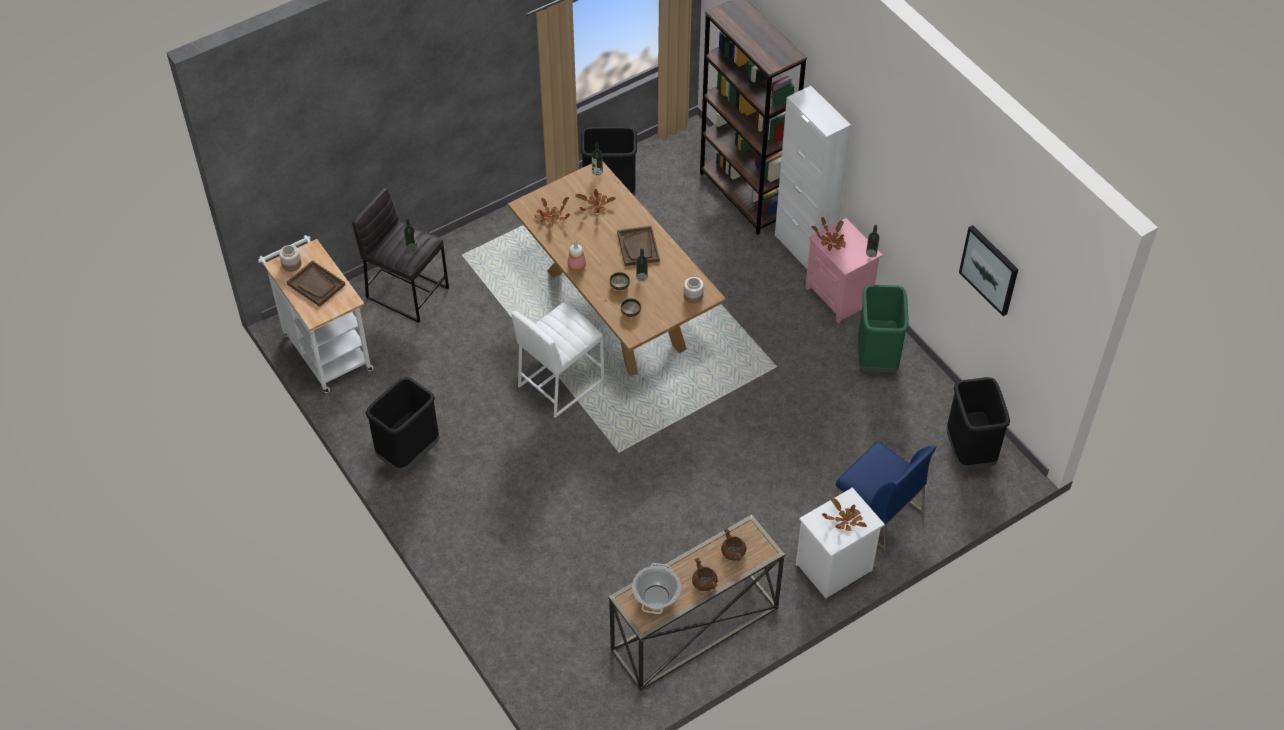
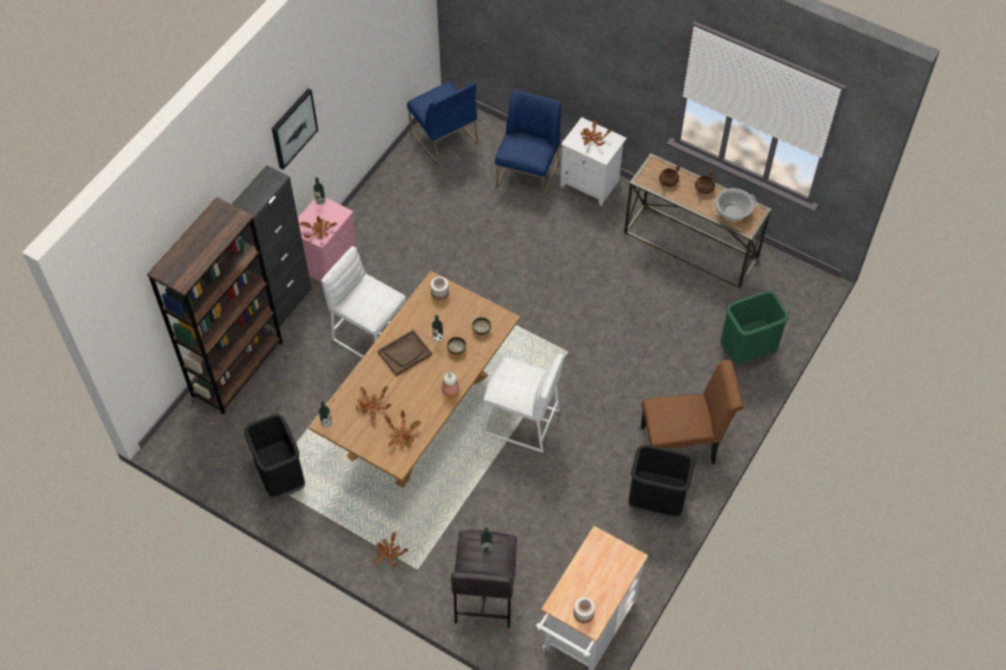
camera: 115 degrees left, 5 degrees up
brown tray [287,260,345,307] -> none
white cabinet [775,86,851,269] -> black cabinet [232,165,312,328]
green trash can [858,285,909,373] -> green trash can moved to [720,291,789,367]
black trash can [946,377,1010,470] -> blue chair [407,82,479,165]
picture [959,225,1018,316] -> picture moved to [272,89,318,170]
none -> white stool [321,246,406,358]
none -> potted plant [374,532,409,567]
none -> brown chair [641,360,744,464]

